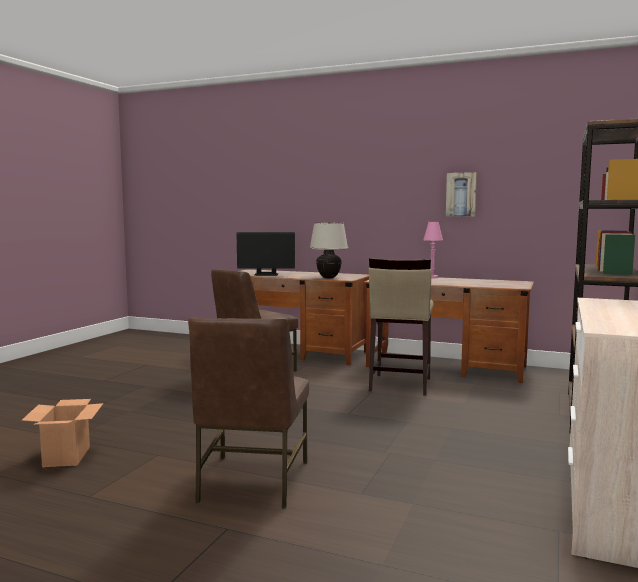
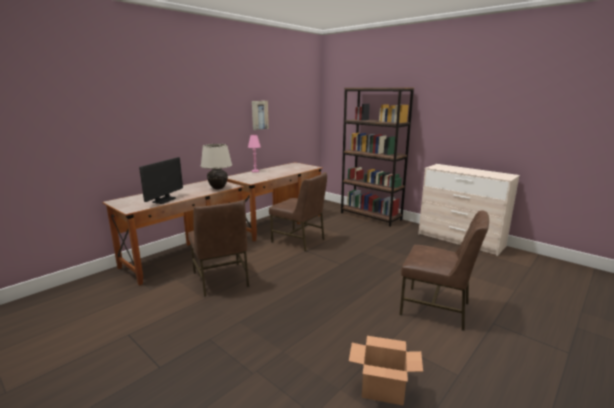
camera: 70 degrees left, 10 degrees up
beige stool [369,258,434,396] -> brown chair [269,172,327,252]

